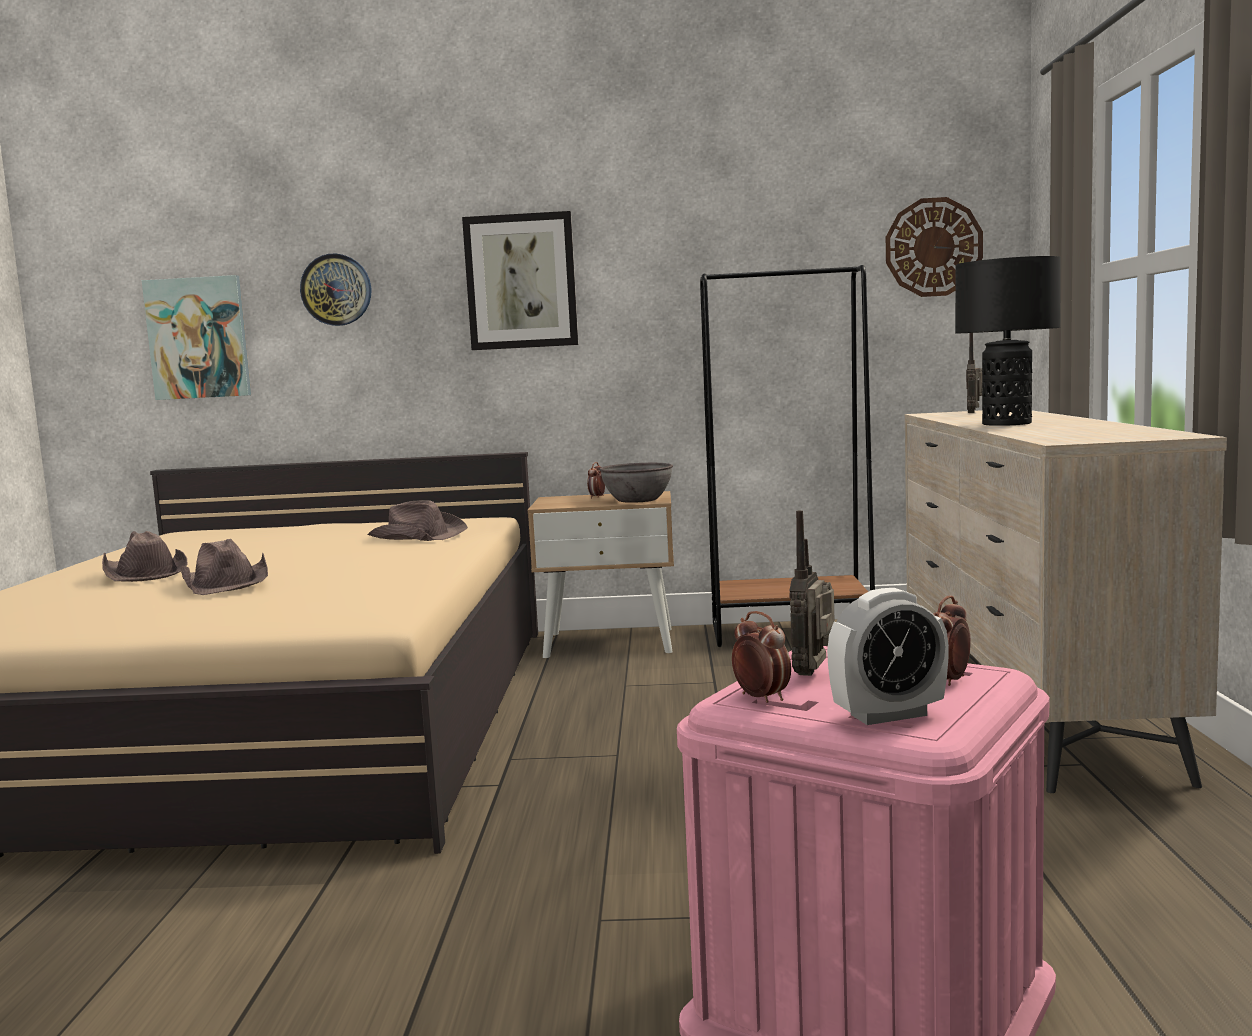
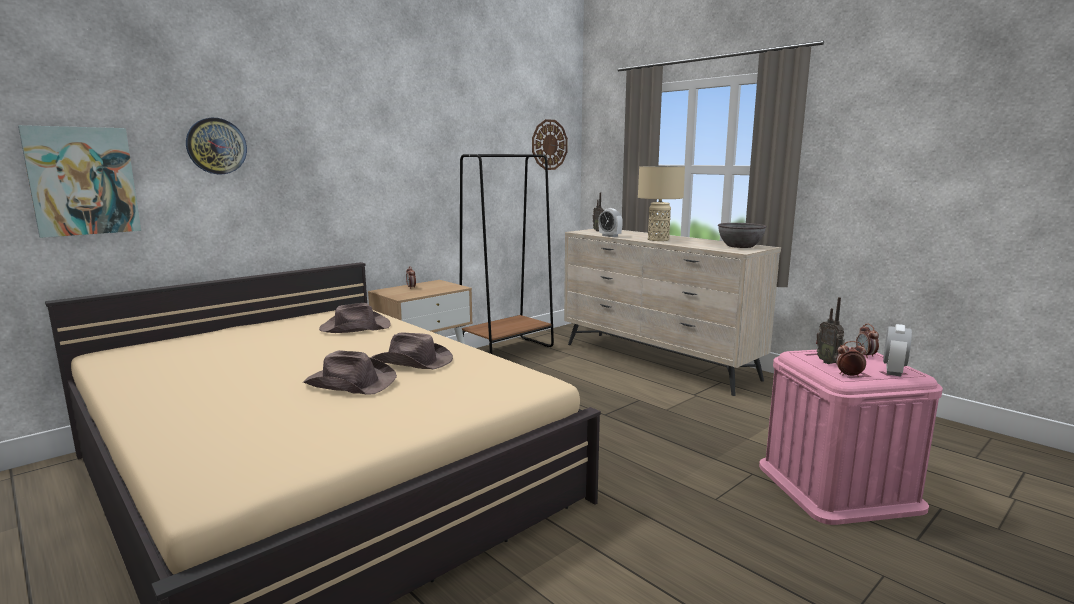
camera: 45 degrees left, 5 degrees up
brown hat [102,531,188,582] -> brown hat moved to [371,333,453,369]
picture [462,211,578,350] -> none
grey bowl [599,463,673,503] -> grey bowl moved to [718,223,767,248]
black table lamp [955,256,1061,426] -> beige table lamp [638,166,685,241]
none -> alarm clock [598,208,623,237]

